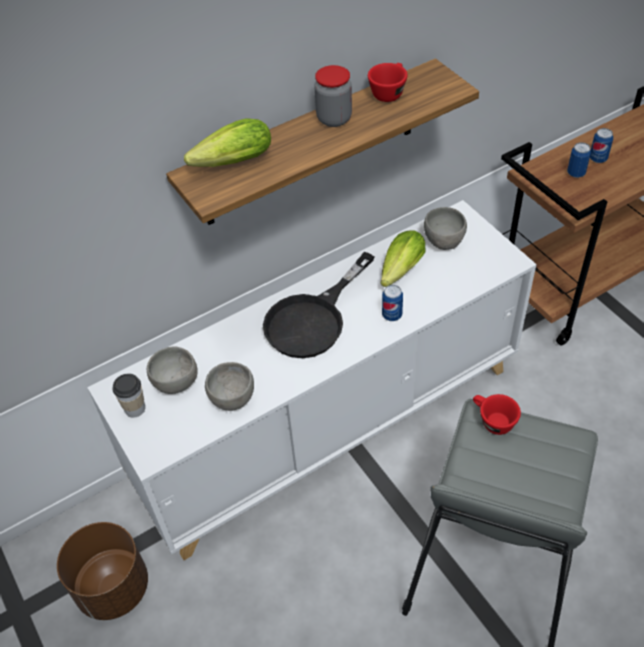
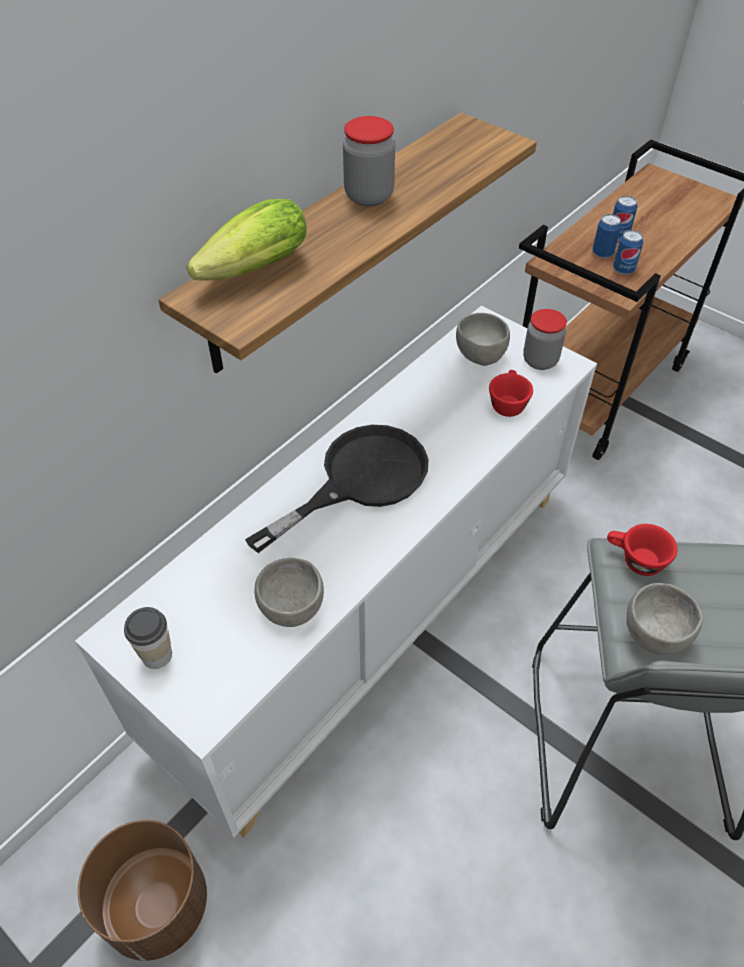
camera: 20 degrees left, 0 degrees up
grey bowl [147,346,198,394] -> grey bowl moved to [626,583,703,655]
black frying pan [263,252,374,358] -> black frying pan turned 150 degrees counterclockwise [245,425,429,553]
red cup [368,63,408,102] -> red cup moved to [489,370,533,417]
lettuce [381,230,425,287] -> none
can [382,285,403,321] -> can moved to [613,230,643,275]
none -> jar [523,309,567,370]

